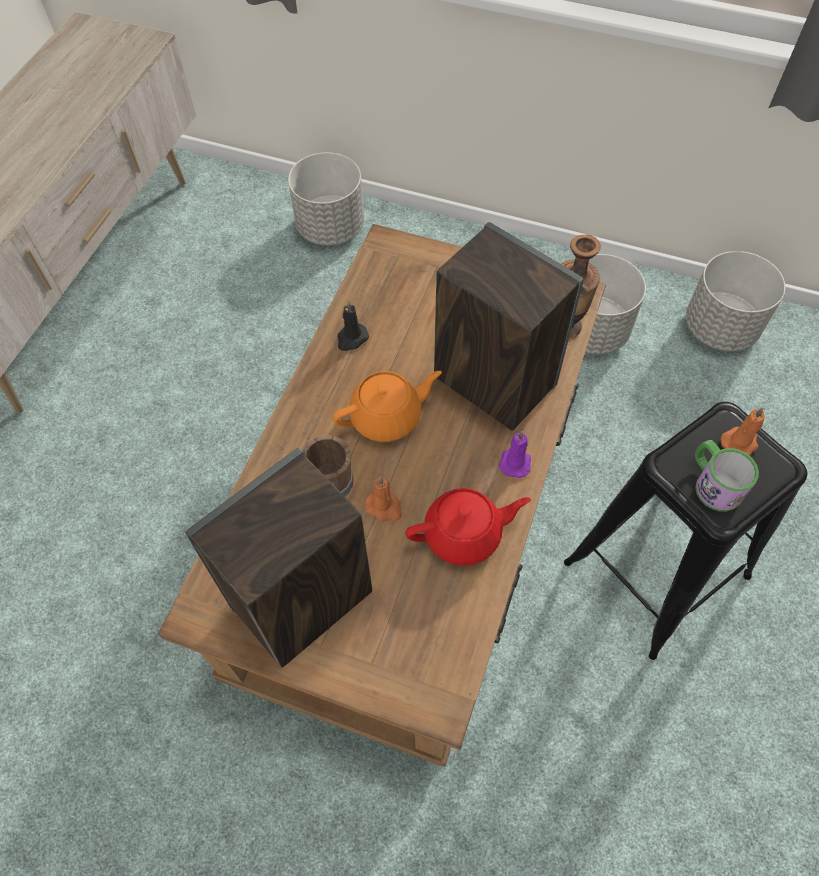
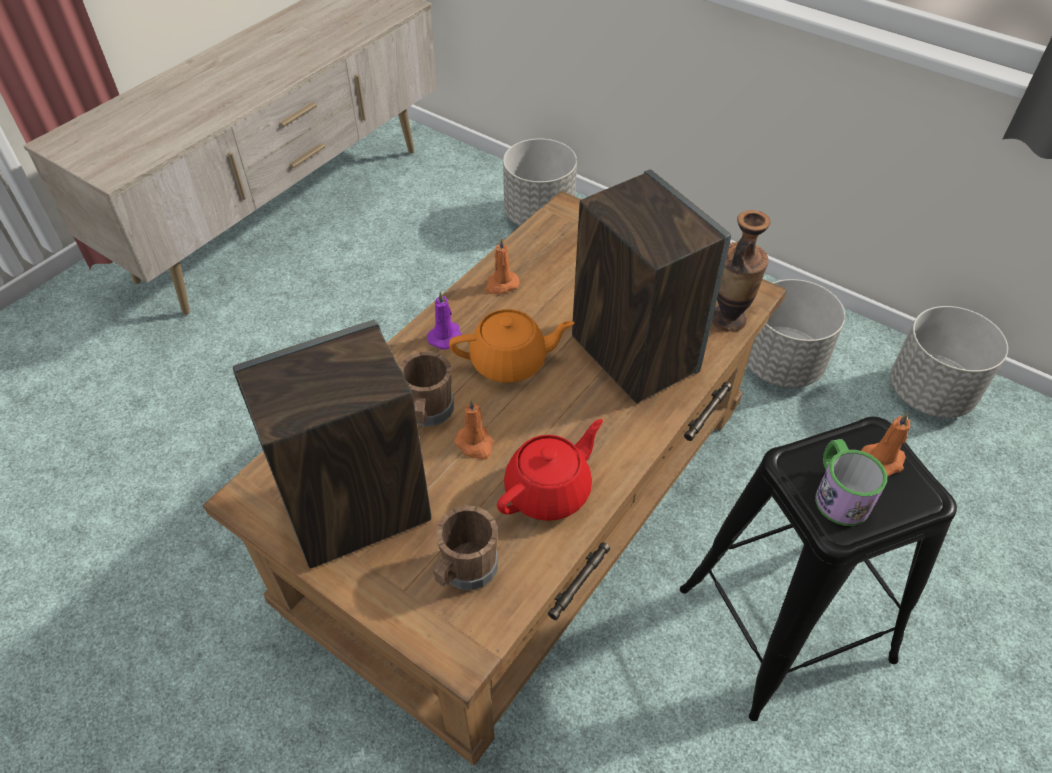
camera: 15 degrees right, 10 degrees down
black candle [337,301,369,351] -> orange candle [484,238,519,294]
red teapot [405,488,531,566] -> red teapot turned 45 degrees counterclockwise [497,419,603,521]
purple candle [499,431,531,478] -> purple candle moved to [427,291,462,350]
none -> brown mug [433,505,498,590]

